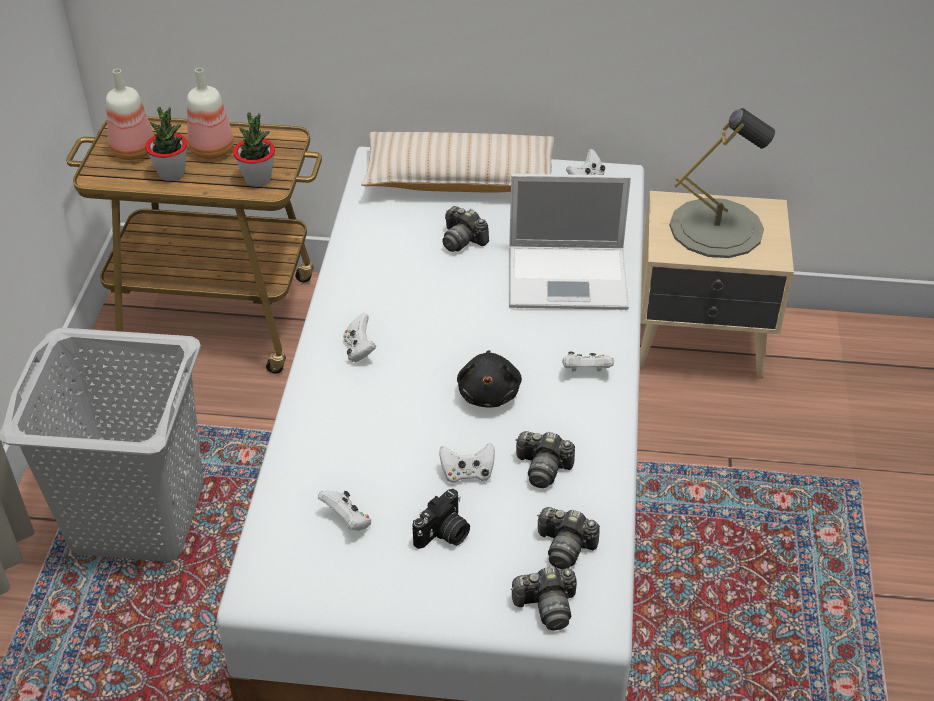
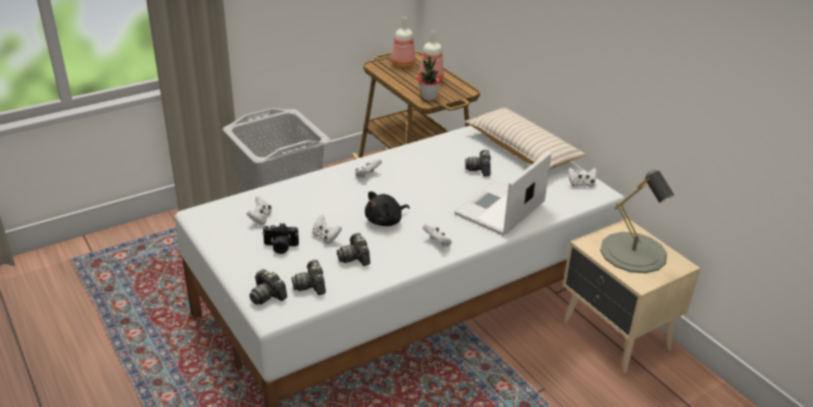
camera: 50 degrees right, 10 degrees down
potted plant [145,107,187,181] -> none
laptop [509,174,631,310] -> laptop turned 75 degrees clockwise [454,152,552,236]

